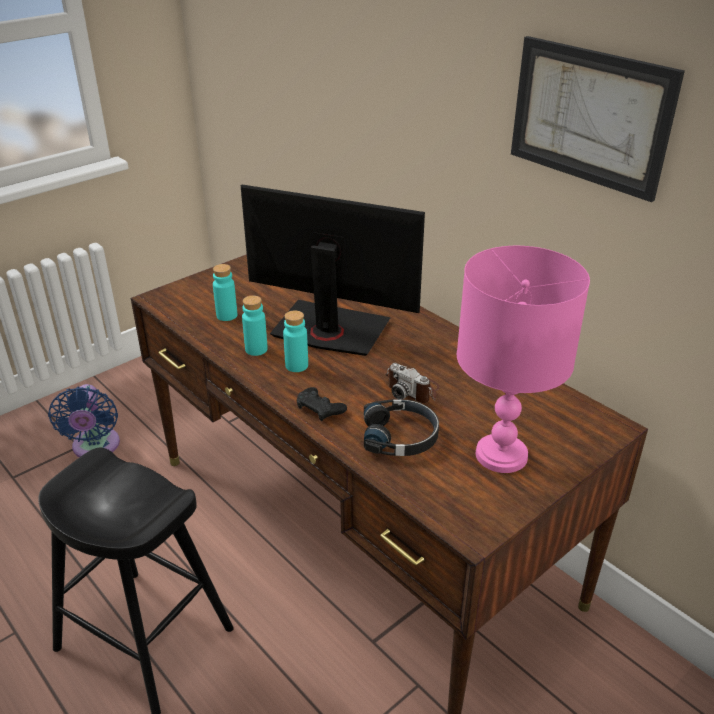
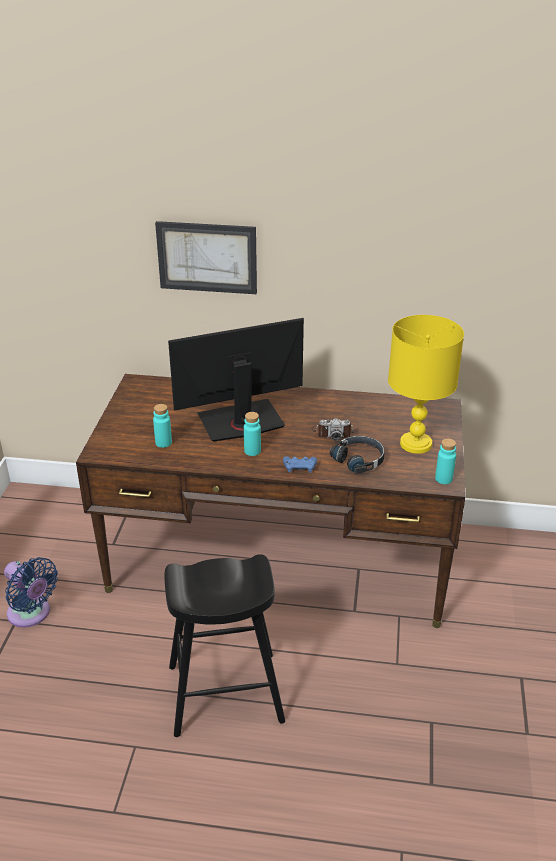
camera: 40 degrees left, 0 degrees up
turquoise bottle [242,296,268,356] -> turquoise bottle moved to [435,439,456,484]
black game controller [297,387,347,421] -> blue game controller [283,456,317,473]
pink table lamp [457,246,590,473] -> yellow table lamp [388,315,464,454]
picture [511,36,685,202] -> picture moved to [155,221,257,294]

